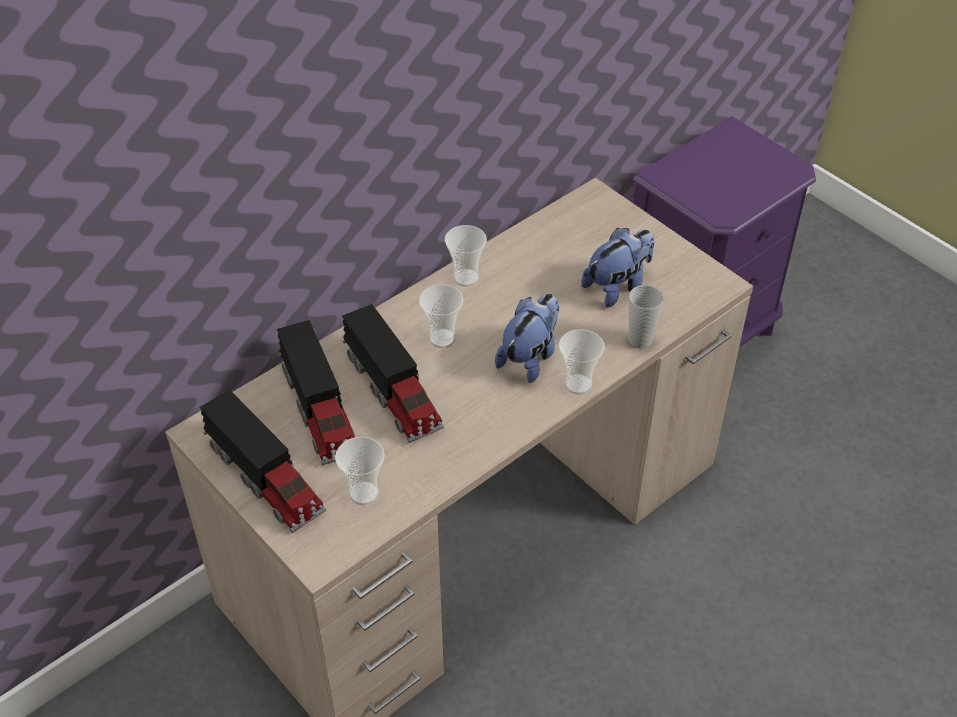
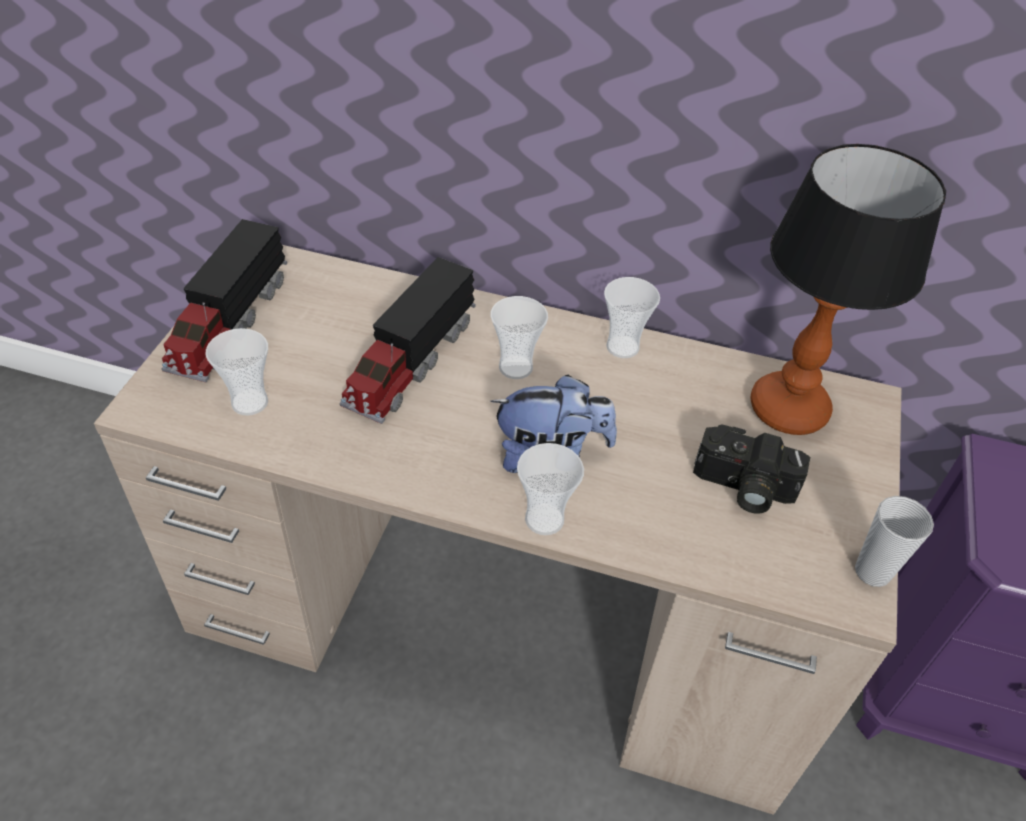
camera: 55 degrees right, 0 degrees up
toy truck [277,320,355,465] -> none
plush toy [581,228,654,307] -> camera [693,425,810,514]
cup [629,285,664,349] -> cup moved to [855,496,934,587]
none -> table lamp [751,144,946,435]

